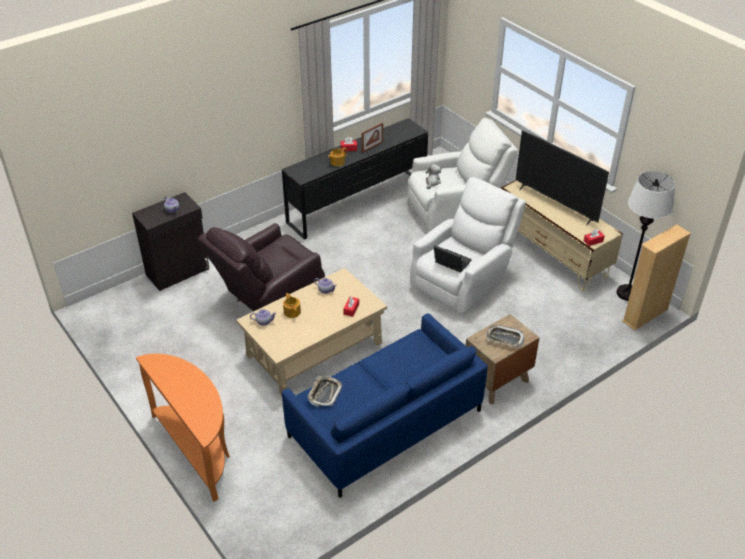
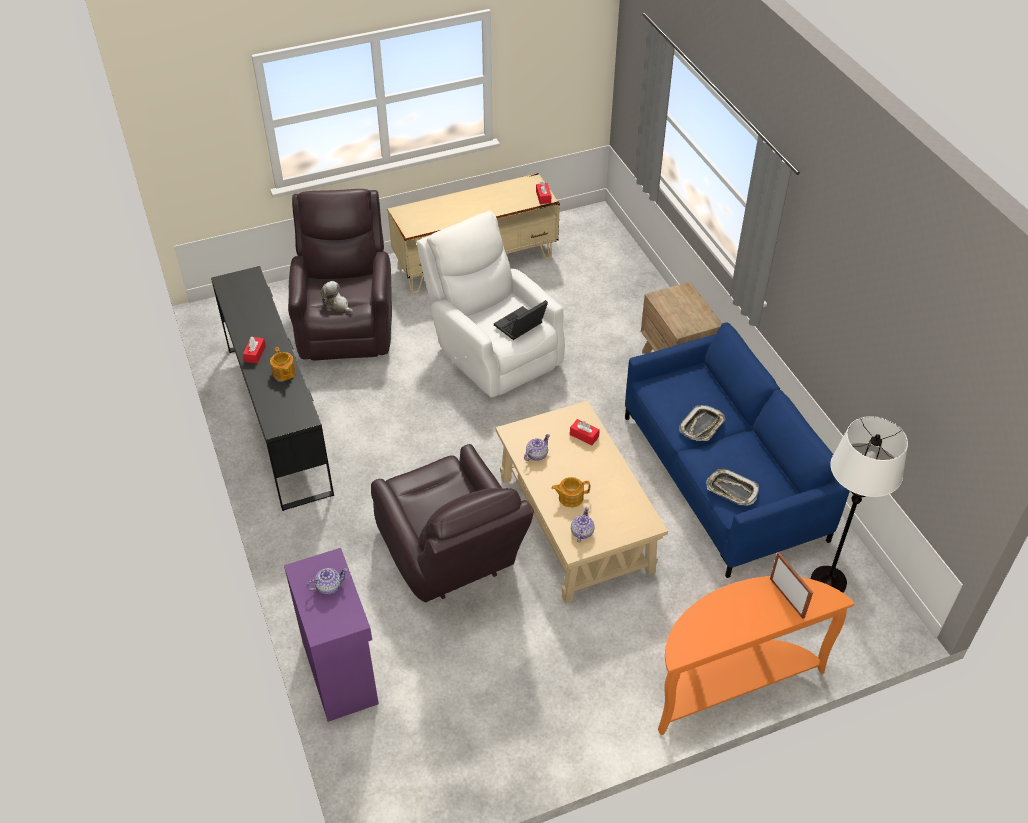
camera: 75 degrees left, 5 degrees up
black cabinet [132,192,209,291] -> purple cabinet [284,548,379,722]
picture frame [362,122,383,153] -> picture frame moved to [770,552,813,619]
white armchair [408,118,518,230] -> brown armchair [288,189,392,360]
tray [486,325,524,347] -> tray moved to [679,405,725,441]
television [516,130,609,225] -> none
white floor lamp [616,171,675,301] -> white floor lamp moved to [811,416,908,593]
beige bookcase [622,224,691,330] -> none

